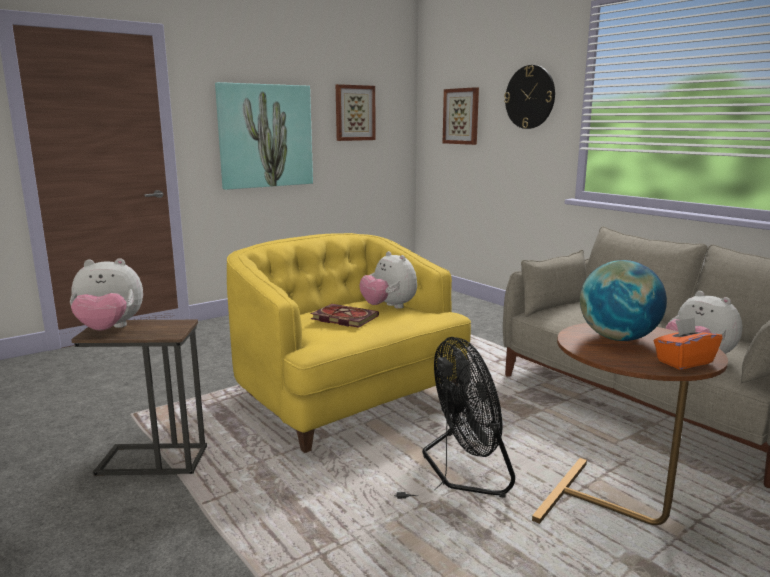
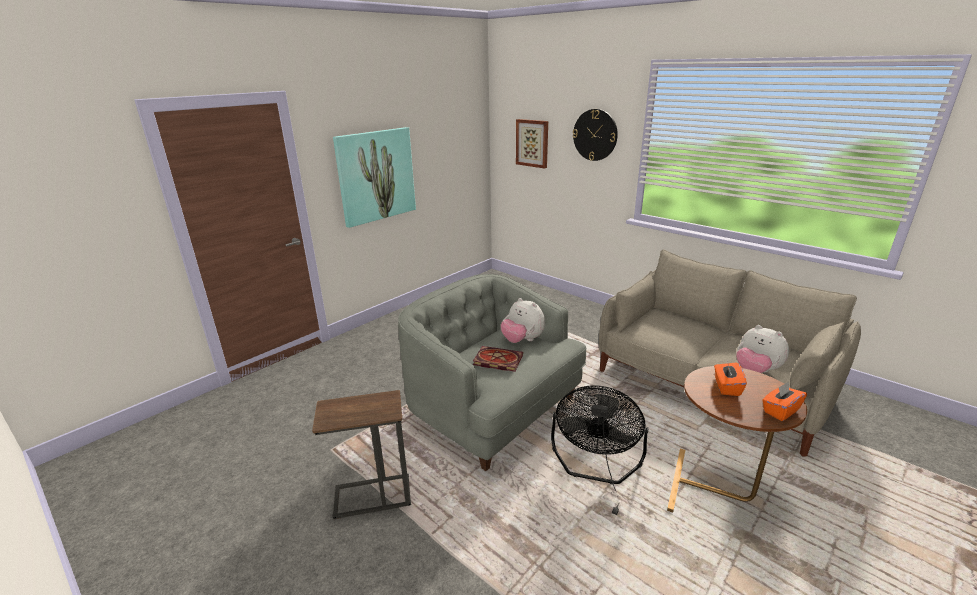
camera: 10 degrees left, 10 degrees up
plush toy [70,258,143,331] -> none
yellow armchair [227,233,471,453] -> grey armchair [398,274,586,471]
picture [336,84,376,141] -> none
black fan [394,337,515,499] -> black fan turned 45 degrees counterclockwise [551,385,648,516]
globe [580,260,667,341] -> orange tissue box [714,361,747,396]

